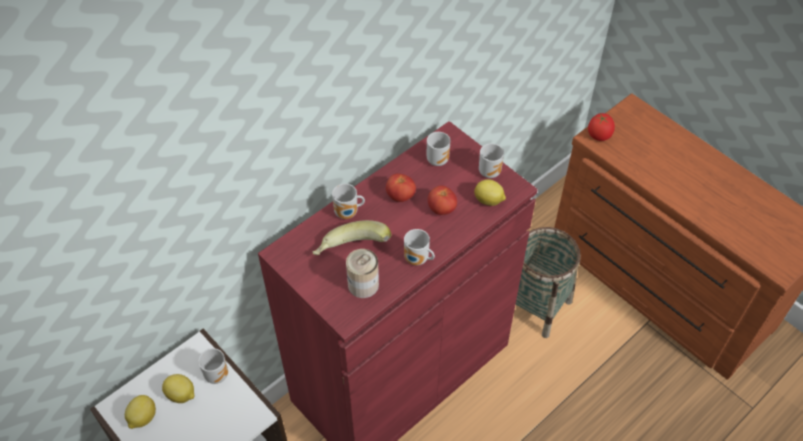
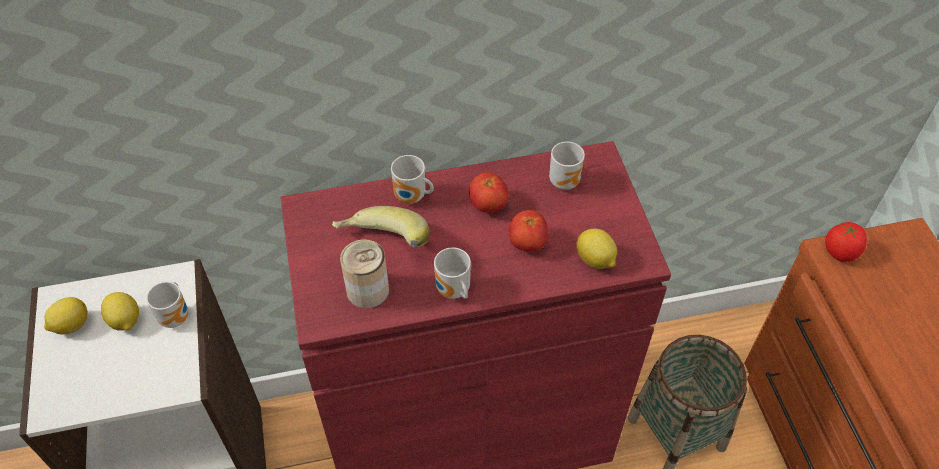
camera: 30 degrees right, 0 degrees up
mug [479,143,504,178] -> none

